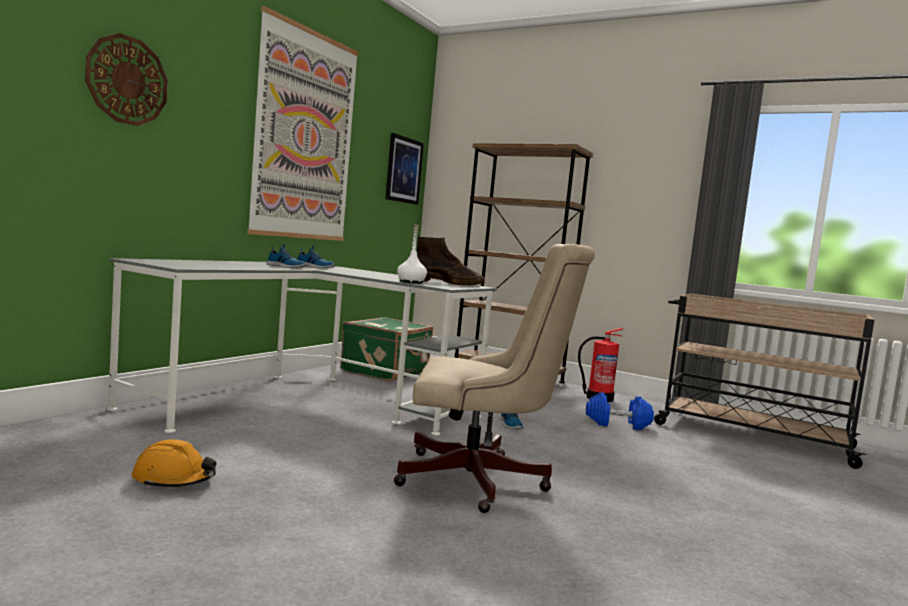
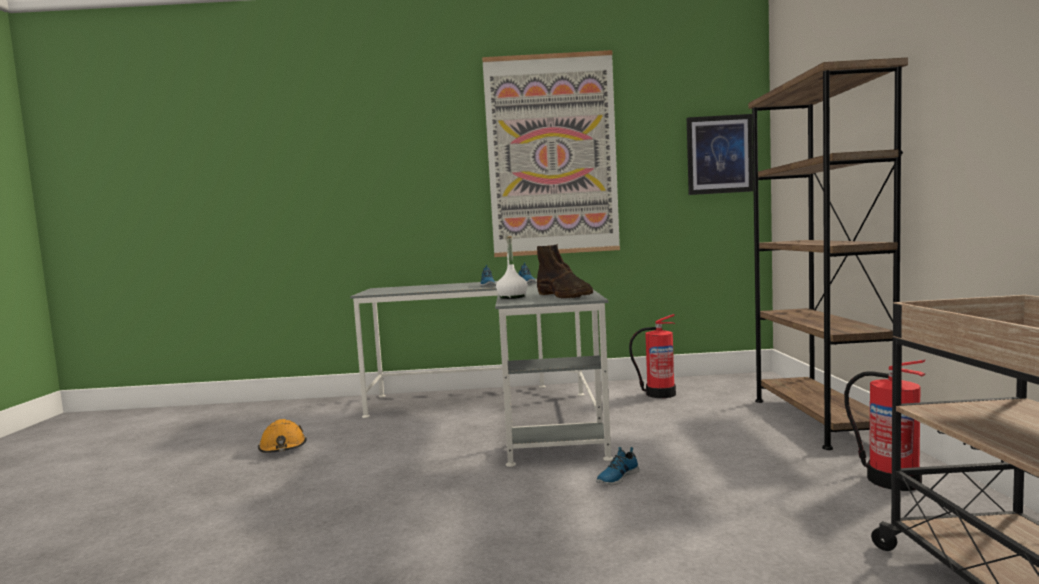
camera: 60 degrees right, 0 degrees up
wall clock [85,33,168,126] -> none
green suitcase [340,317,433,382] -> fire extinguisher [629,314,676,398]
beige office chair [394,244,595,513] -> none
blue dumbbell [586,392,654,430] -> none

